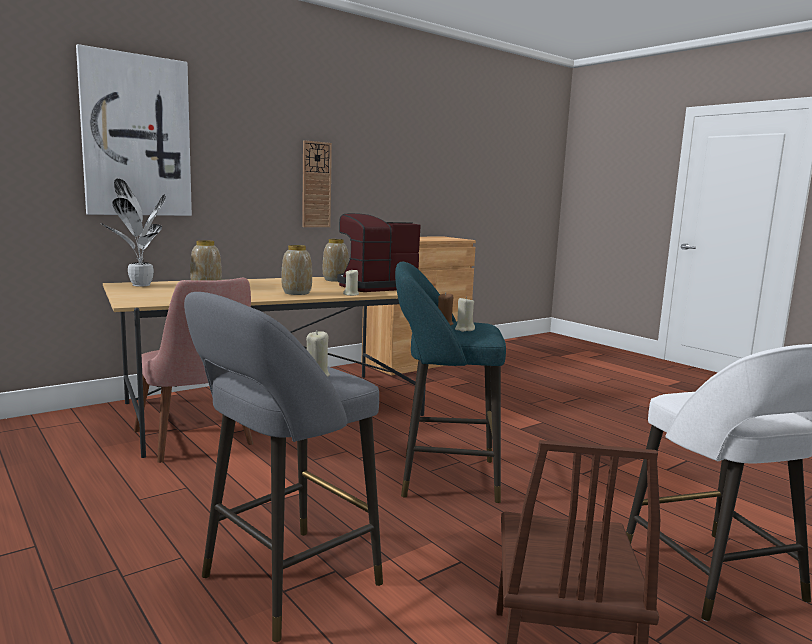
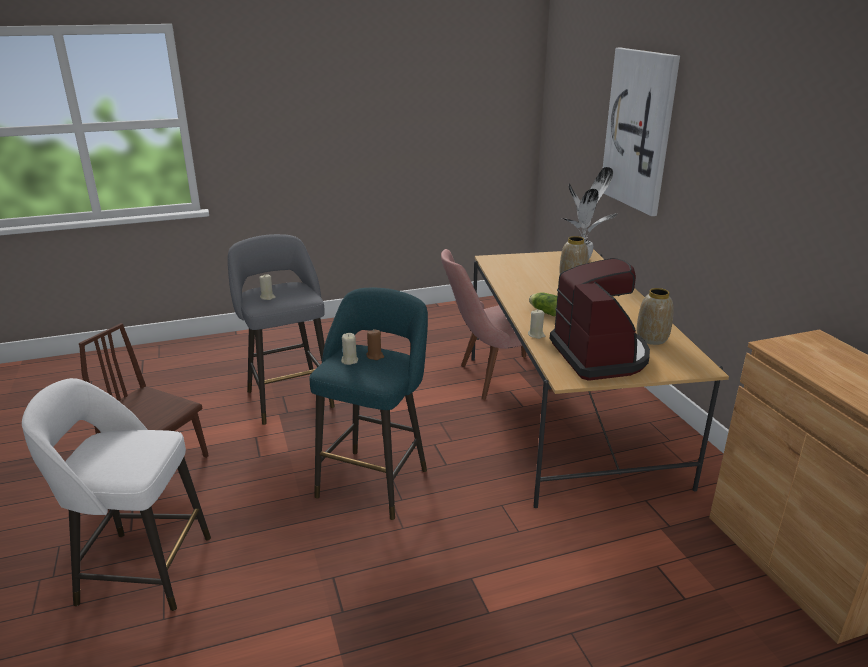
camera: 110 degrees right, 15 degrees up
vase [281,245,312,295] -> lettuce [529,292,557,316]
wall clock [302,140,332,227] -> none

